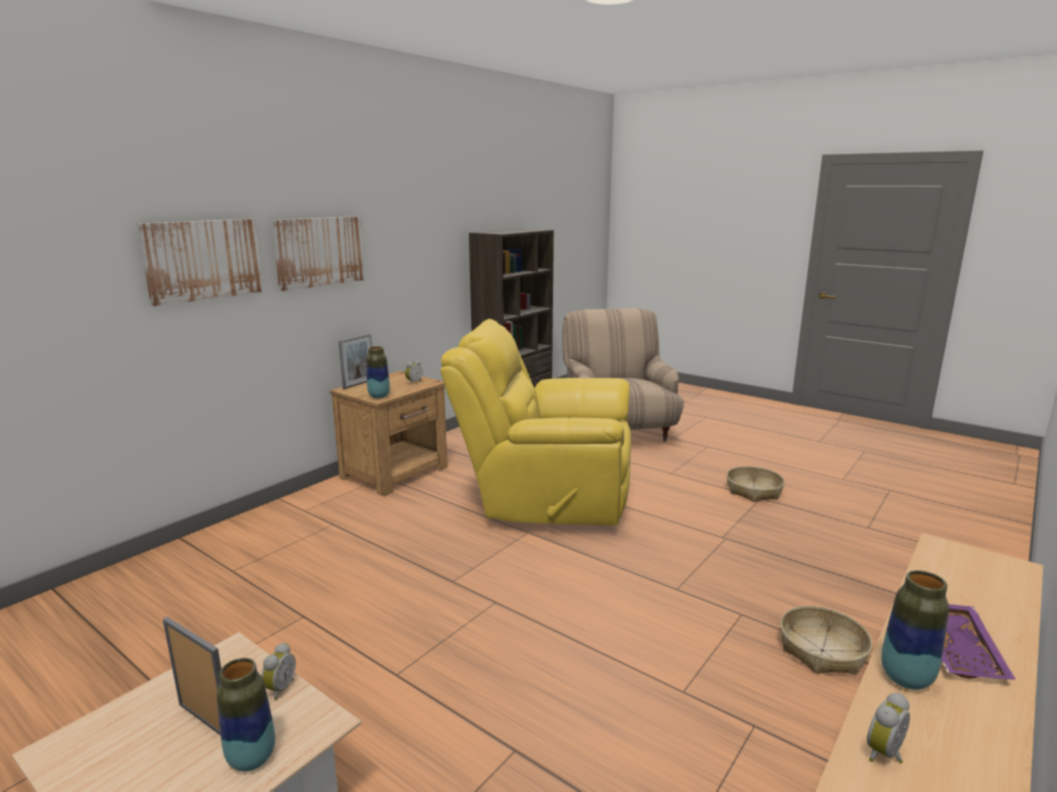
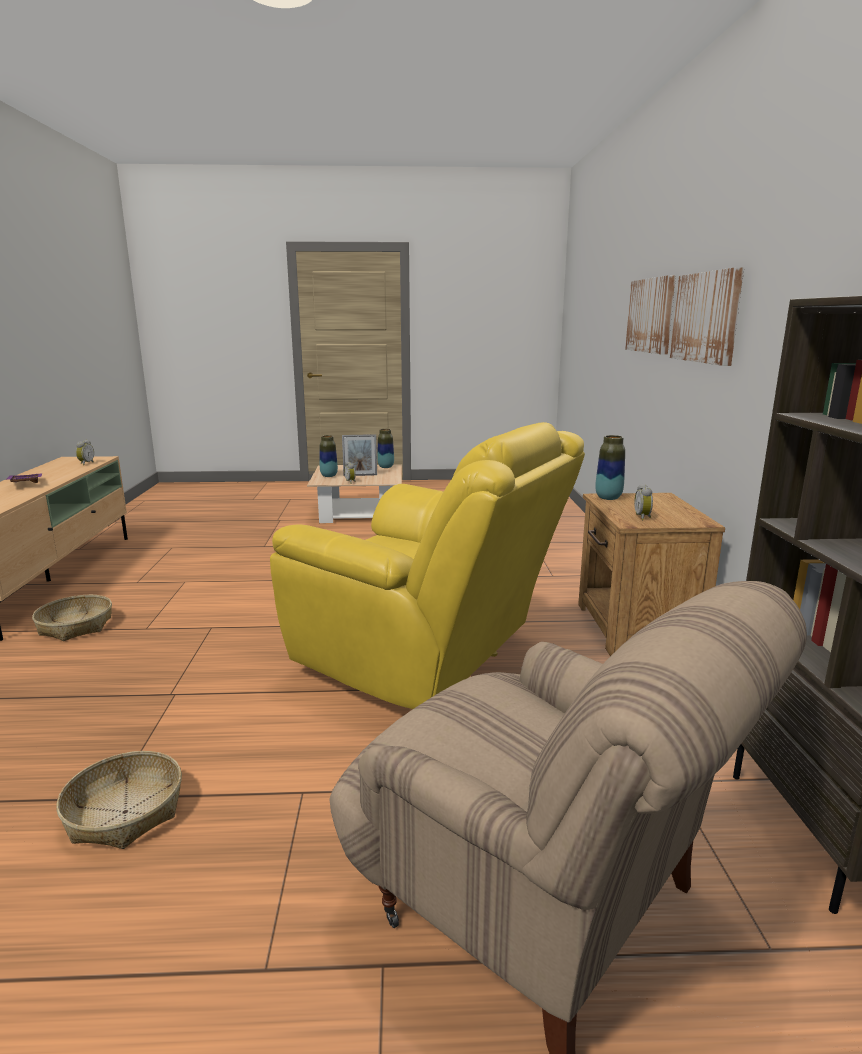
camera: 140 degrees right, 0 degrees up
picture frame [339,334,372,389] -> none
yellow armchair [440,319,631,526] -> yellow armchair turned 60 degrees clockwise [270,422,585,709]
vase [881,570,949,690] -> vase moved to [377,429,394,468]

